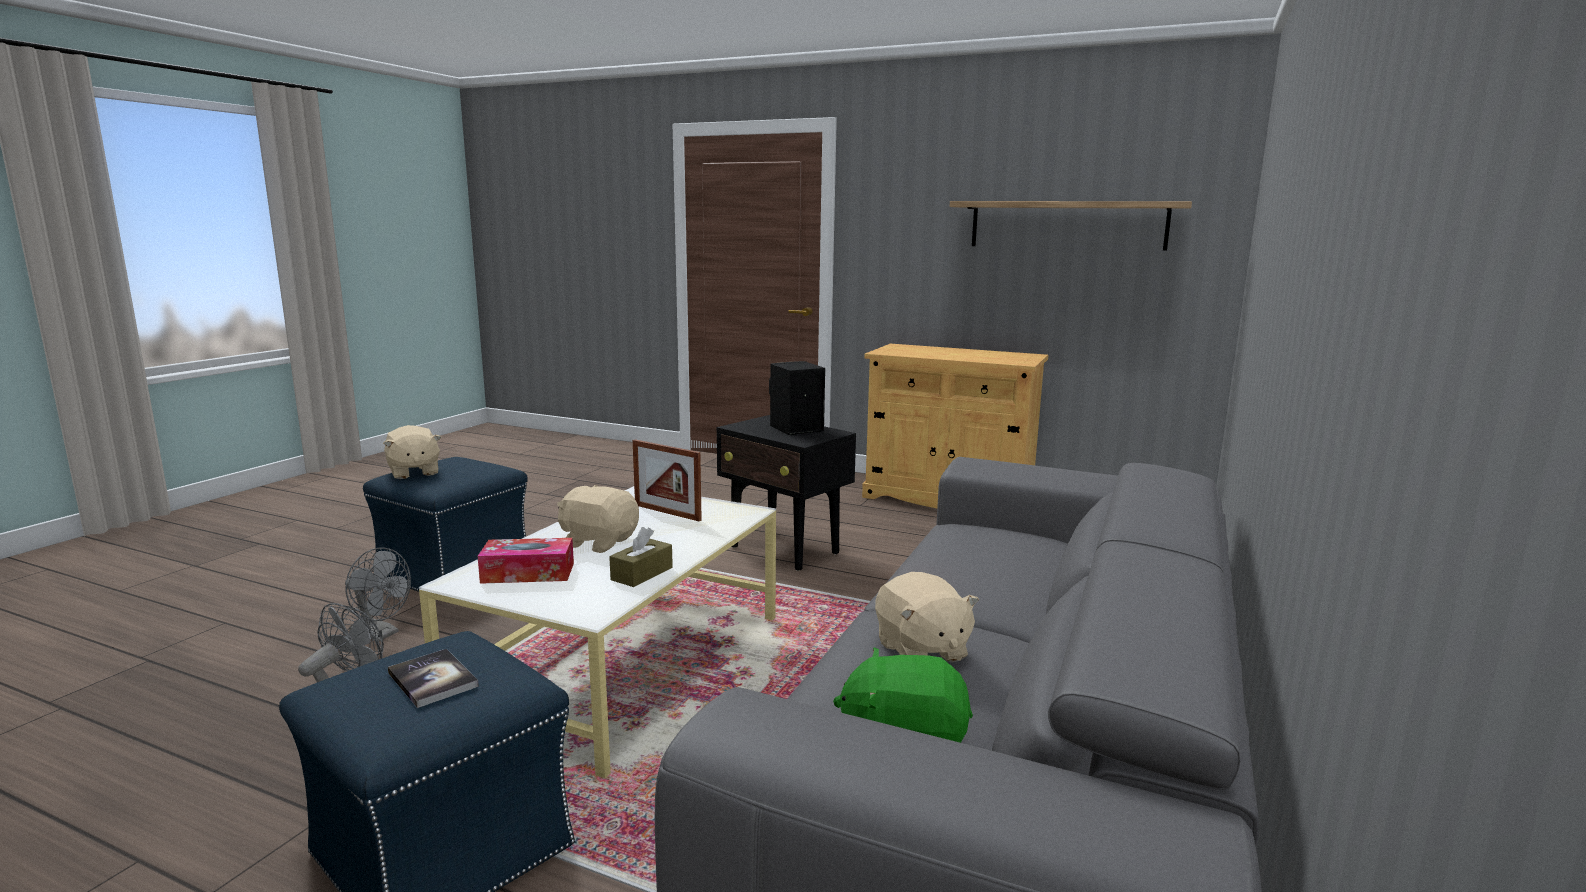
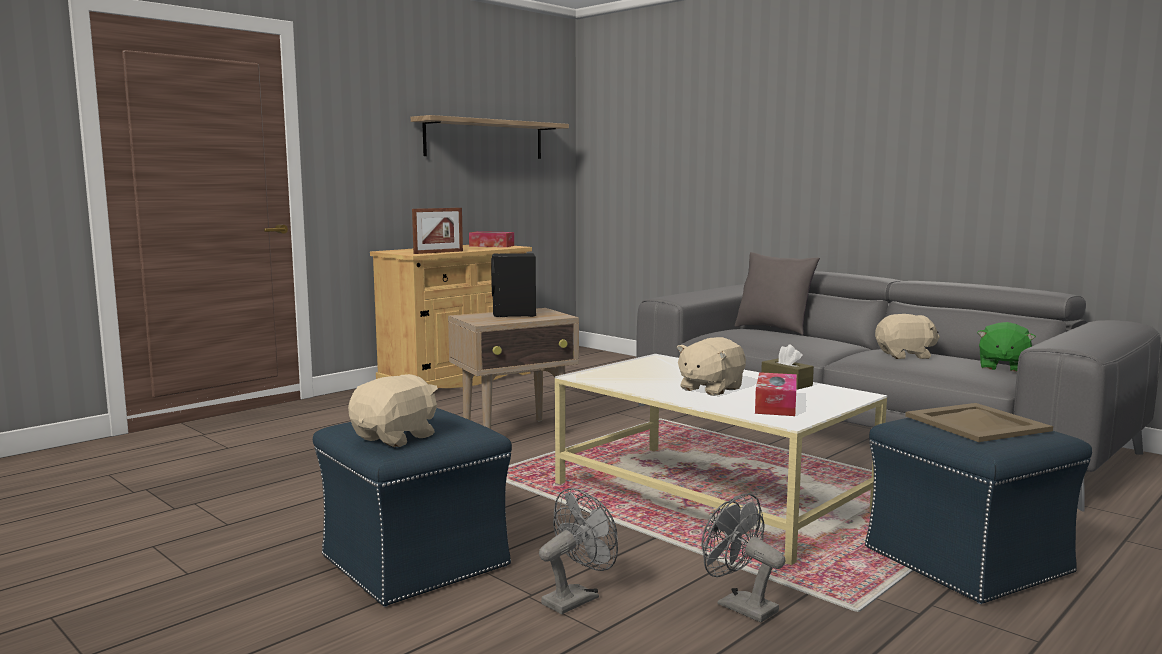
camera: 70 degrees left, 5 degrees down
beige plush toy [383,425,442,479] -> beige plush toy turned 45 degrees counterclockwise [348,374,438,447]
book [388,649,479,708] -> beige tray [905,403,1053,442]
picture frame [633,439,702,521] -> picture frame moved to [412,208,463,254]
black side table [717,415,856,571] -> beige side table [448,308,579,433]
none -> tissue box [469,231,514,247]
none -> grey pillow [735,252,820,335]

